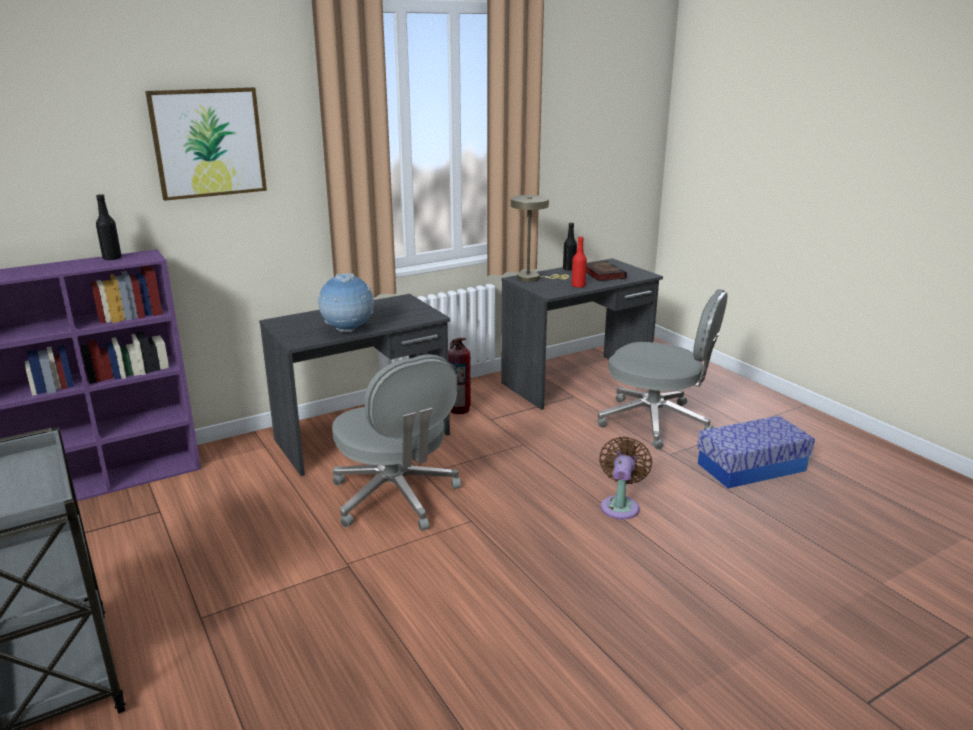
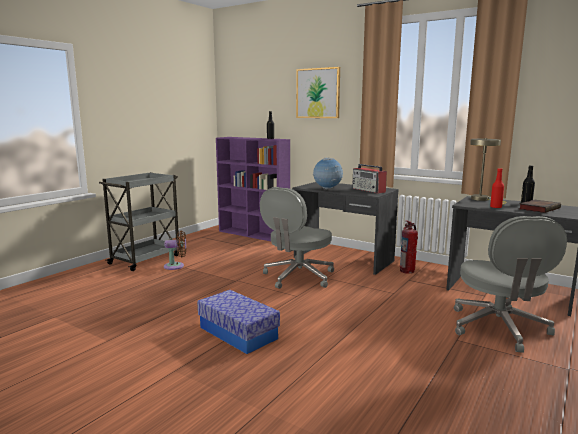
camera: 65 degrees right, 10 degrees down
brown fan [599,437,652,519] -> brown fan moved to [164,231,186,270]
storage box [697,416,815,488] -> storage box moved to [197,290,280,354]
none -> radio [352,164,387,194]

